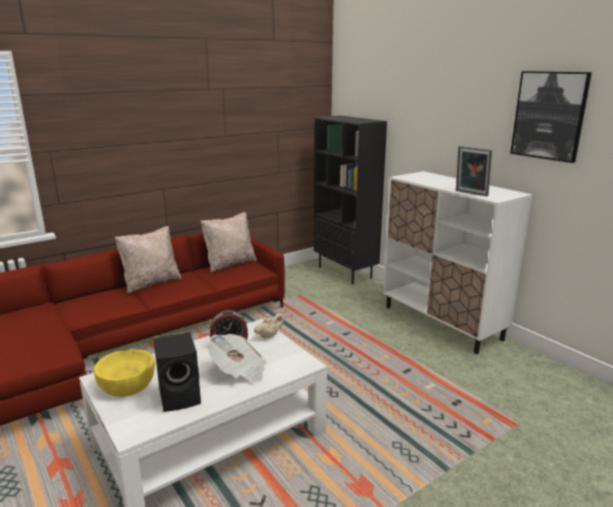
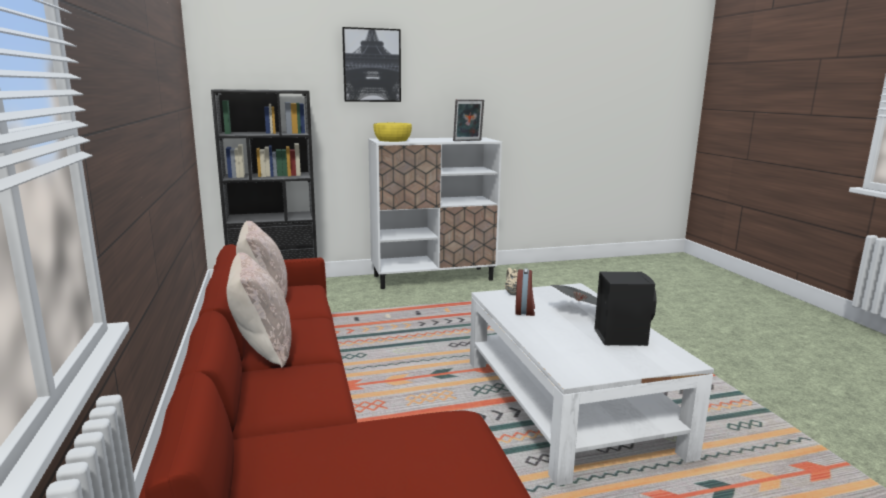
camera: 70 degrees left, 5 degrees down
yellow bowl [94,349,155,397] -> yellow bowl moved to [373,123,412,142]
picture [510,71,592,163] -> picture moved to [342,27,401,102]

